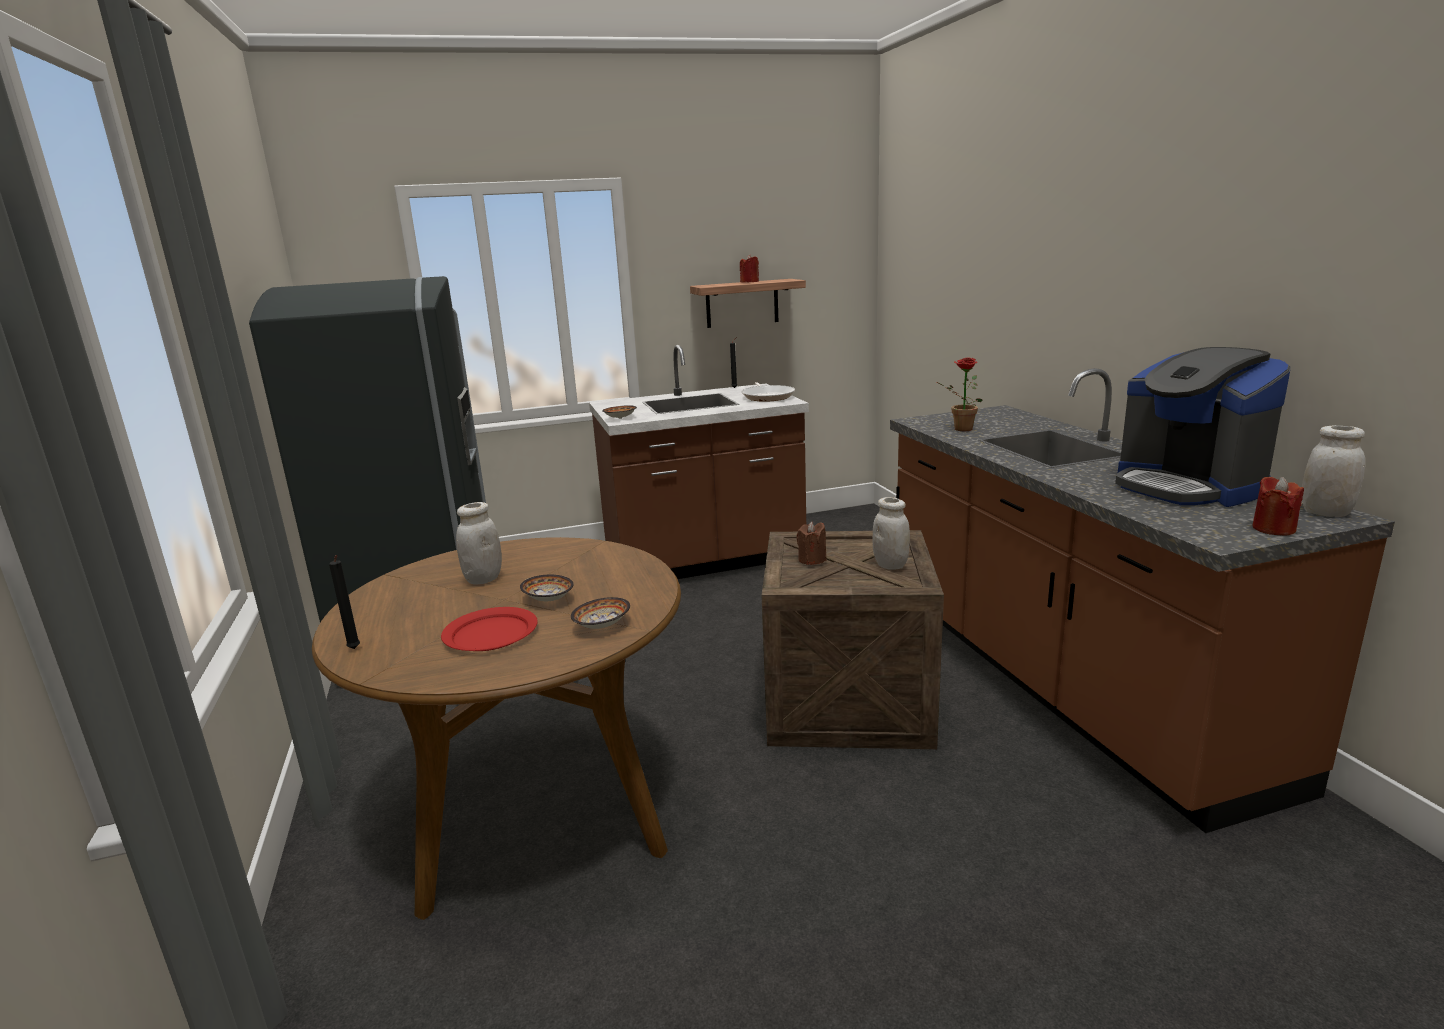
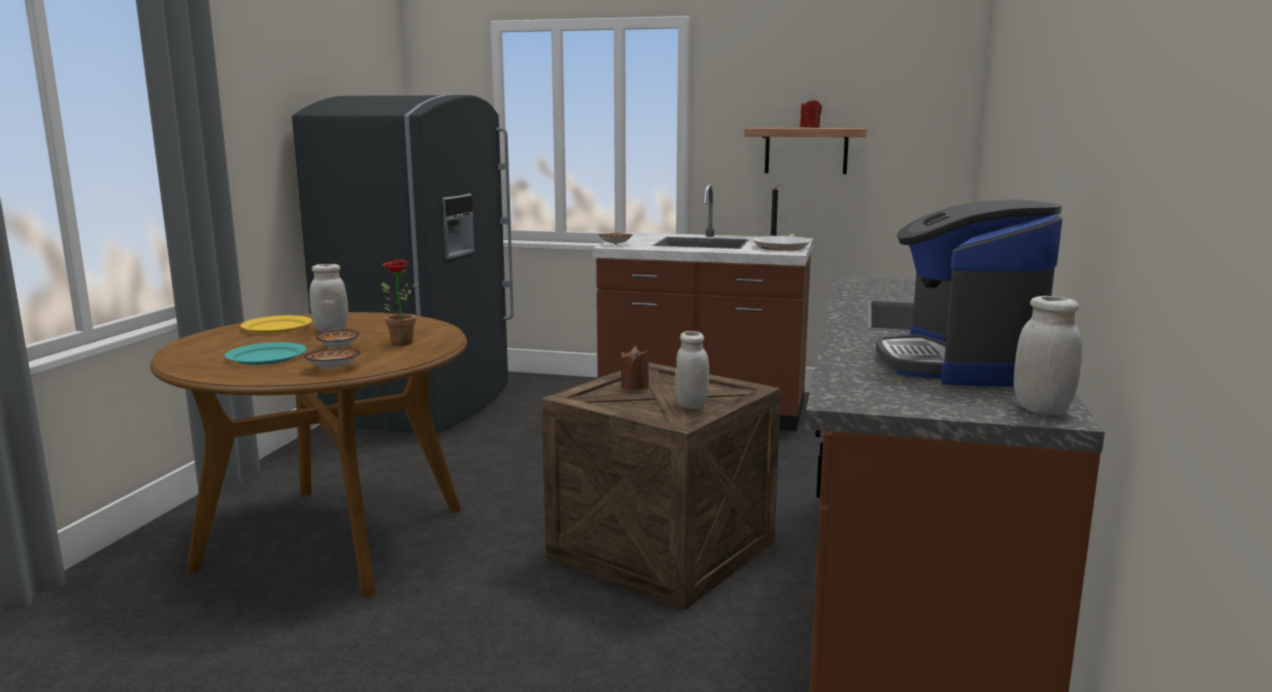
camera: 30 degrees right, 5 degrees down
black candle [329,555,360,649] -> none
red plate [441,607,538,651] -> turquoise plate [225,342,307,365]
potted plant [937,357,983,431] -> potted plant moved to [381,259,418,345]
red candle [1252,477,1304,535] -> none
none -> yellow plate [240,315,312,334]

